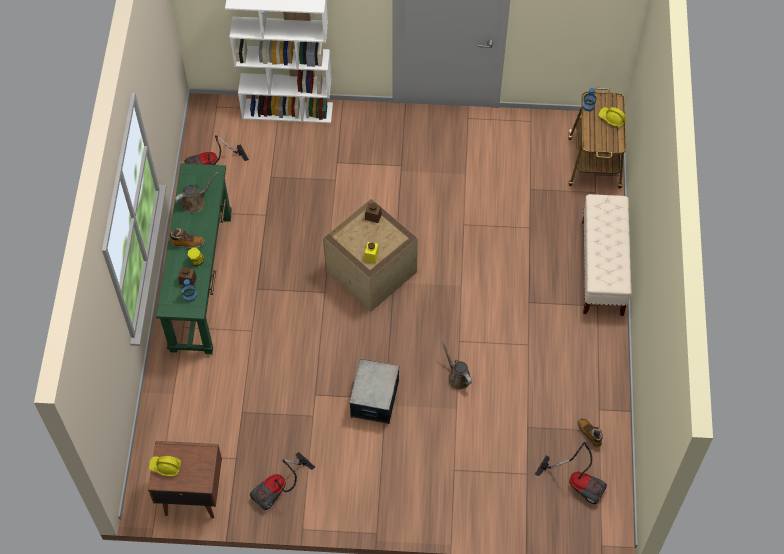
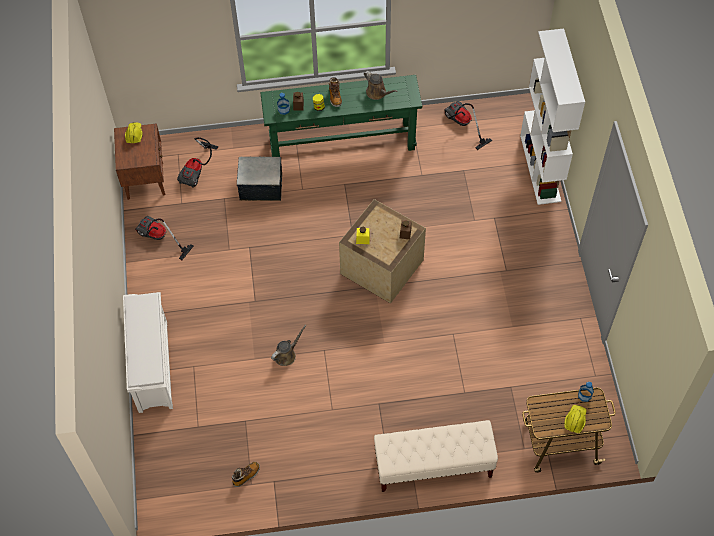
camera: 80 degrees right, 0 degrees up
storage box [349,359,399,424] -> storage box moved to [237,157,282,201]
vacuum cleaner [535,442,607,504] -> vacuum cleaner moved to [177,137,218,188]
none -> white shoe rack [123,292,173,413]

